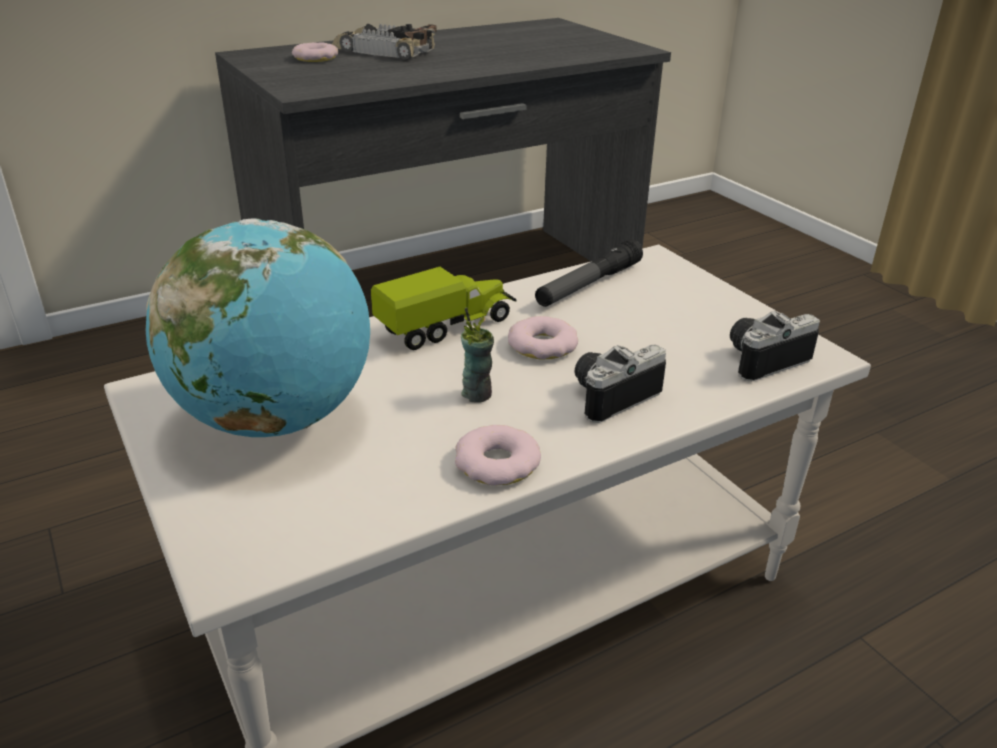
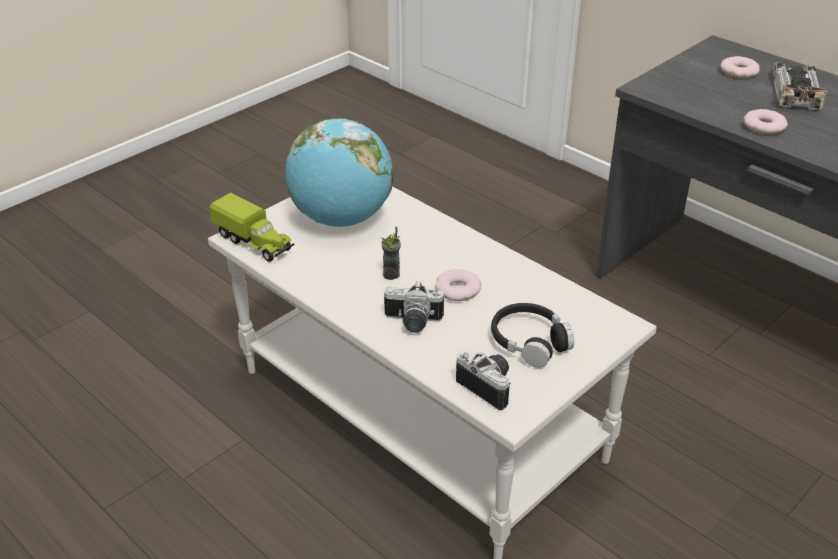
camera: 75 degrees right, 5 degrees up
toy truck [371,267,517,350] -> toy truck moved to [209,193,295,262]
donut [455,425,541,485] -> donut moved to [744,109,788,134]
flashlight [535,239,643,307] -> none
camera [575,345,666,423] -> camera turned 150 degrees clockwise [384,281,444,333]
none -> black headphones [491,303,574,368]

